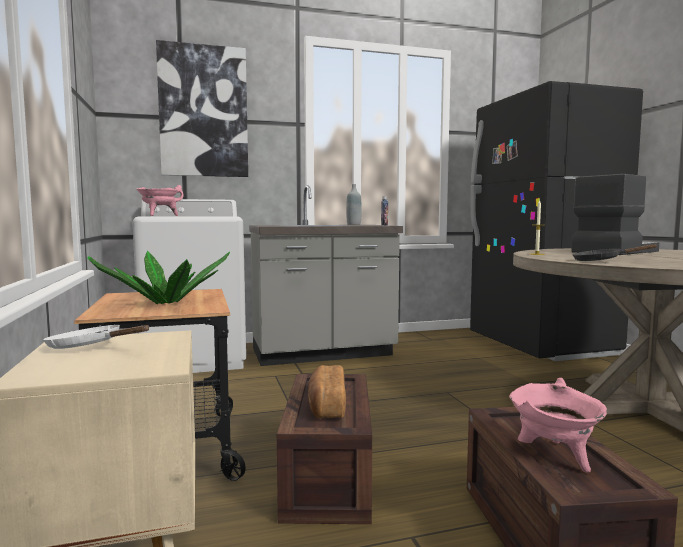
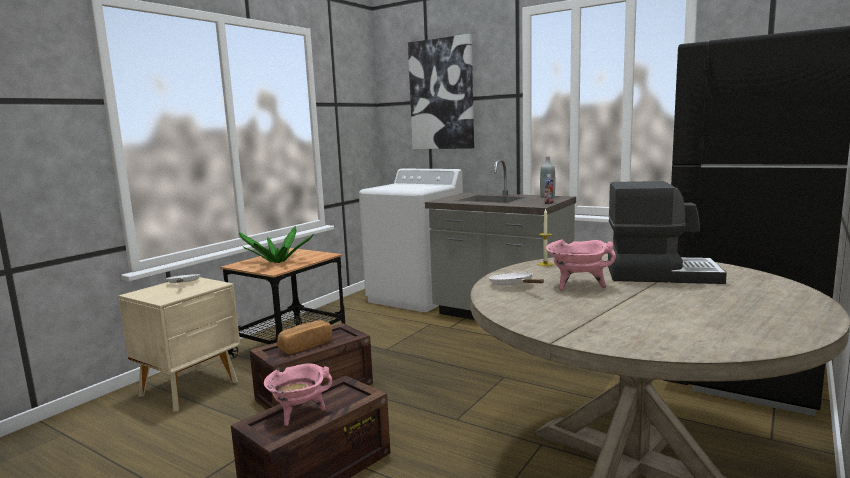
camera: 50 degrees right, 5 degrees up
pink cooking pot [137,185,184,216] -> pink cooking pot moved to [546,239,616,291]
black frying pan [572,244,657,261] -> white frying pan [489,273,544,285]

